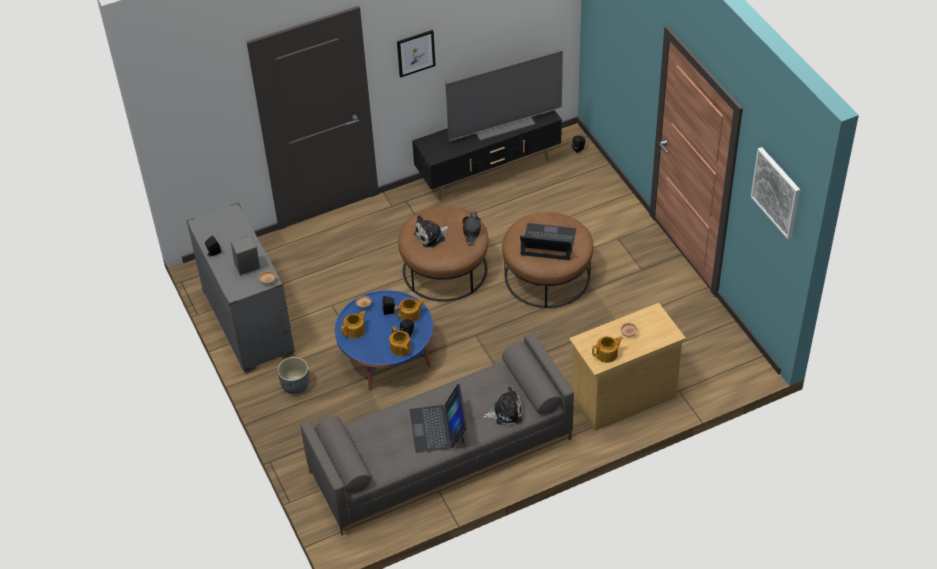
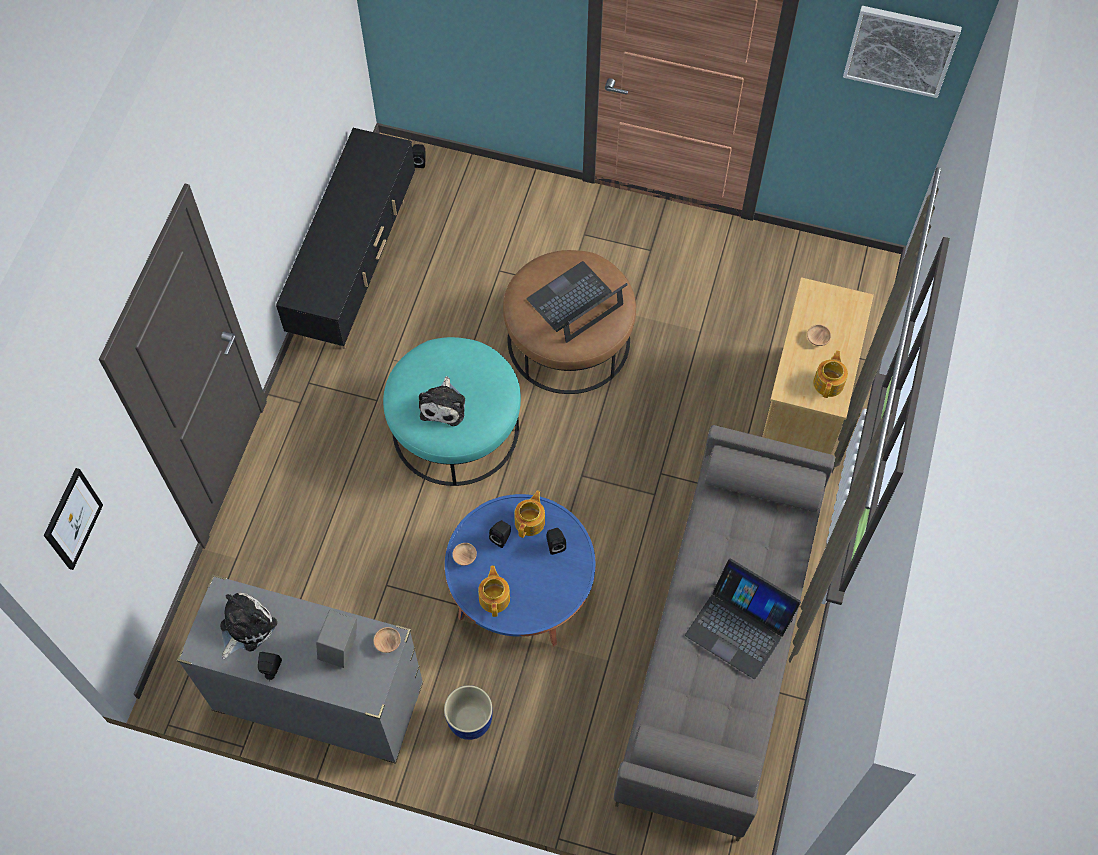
camera: 50 degrees left, 15 degrees up
grey planter [277,357,309,394] -> blue planter [444,685,492,740]
teapot [390,326,411,356] -> none
picture [397,30,436,78] -> picture moved to [44,468,103,570]
brown ottoman [398,206,489,302] -> turquoise ottoman [383,337,521,486]
television [445,49,563,141] -> none
black hat [462,211,481,245] -> none
plush toy [483,386,523,425] -> plush toy moved to [220,593,277,659]

